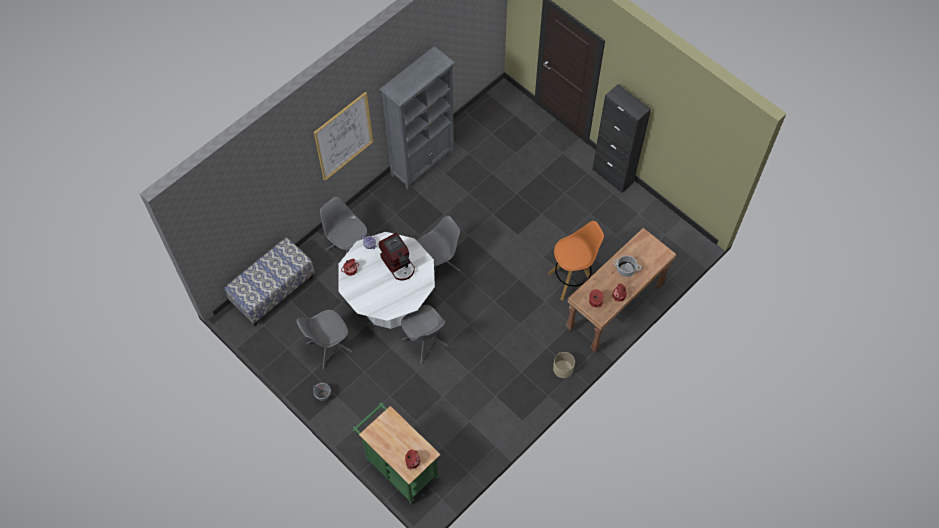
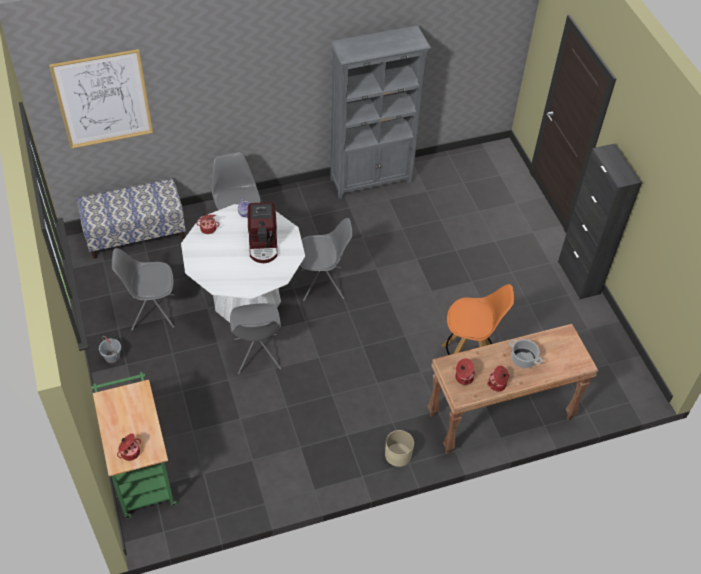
camera: 25 degrees right, 10 degrees down
picture [314,92,373,181] -> picture moved to [49,49,153,149]

